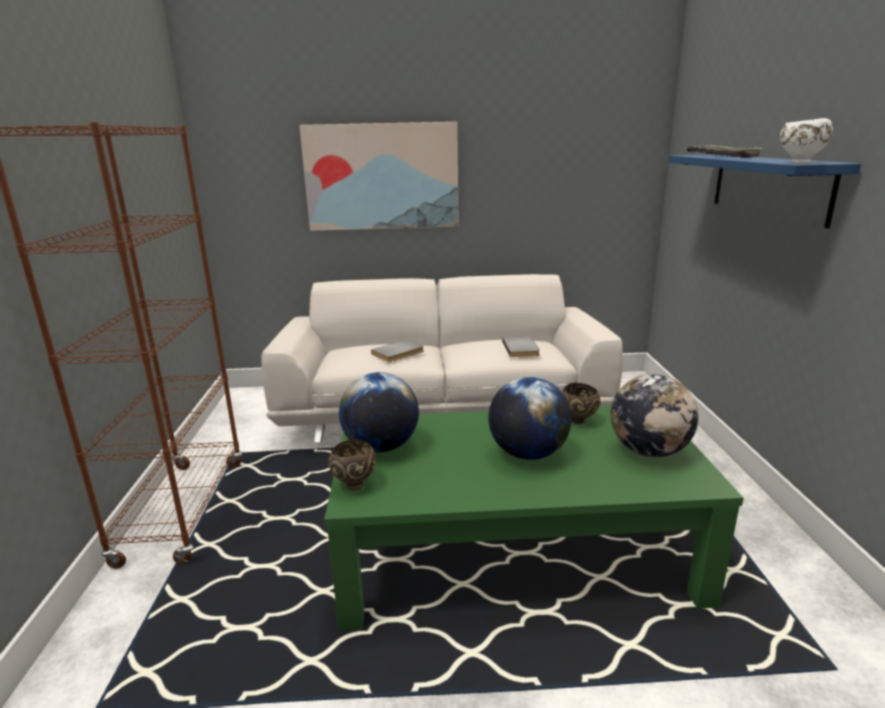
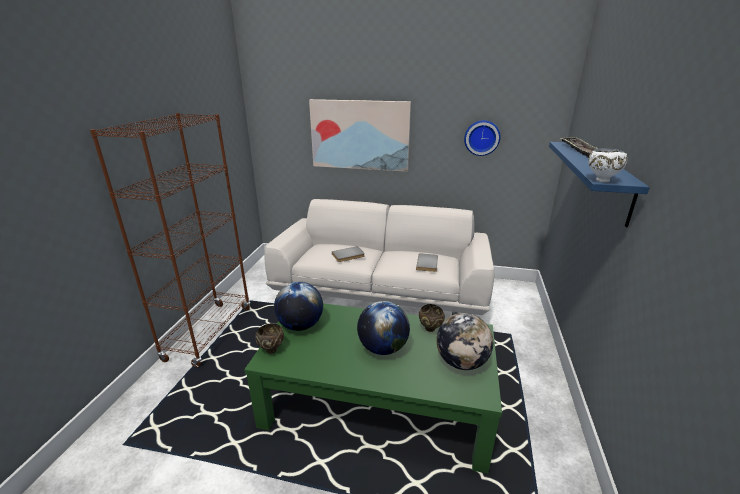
camera: 15 degrees right, 5 degrees up
none -> wall clock [464,120,500,156]

